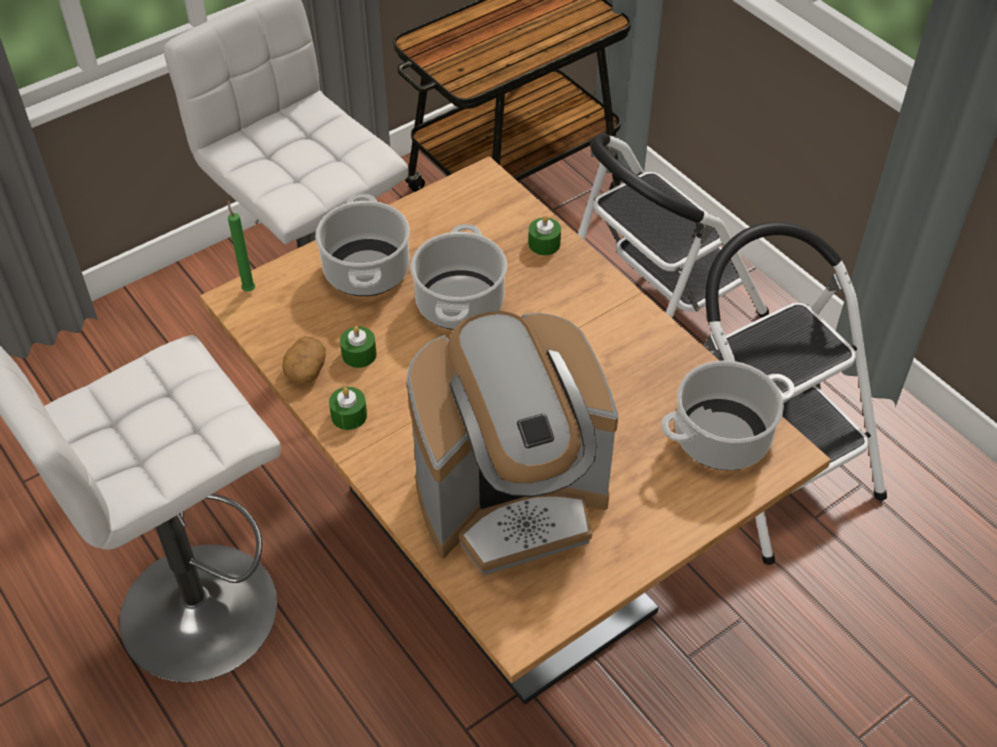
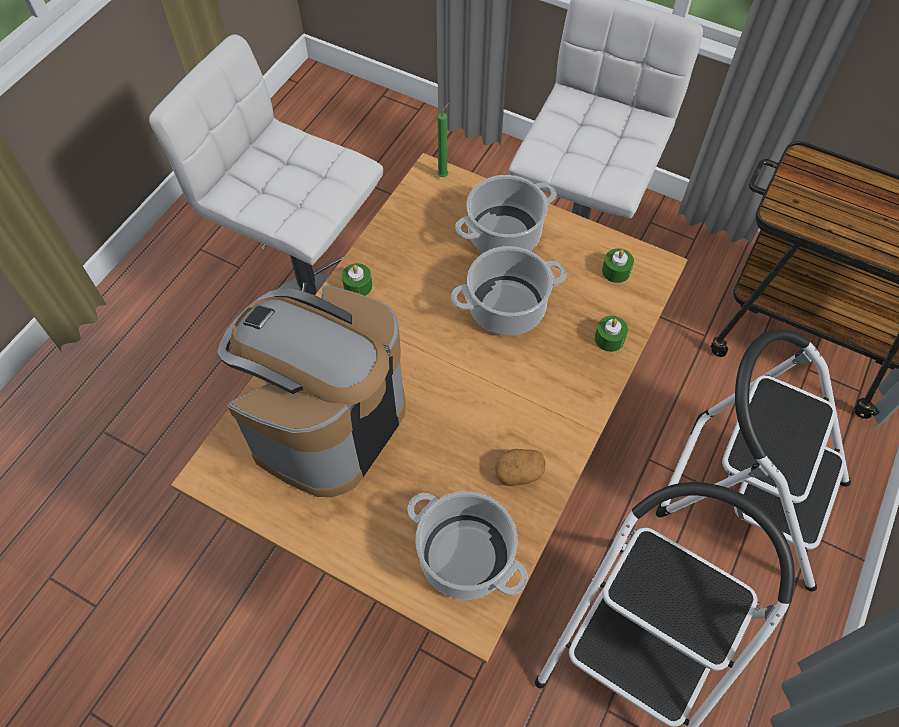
camera: 65 degrees right, 10 degrees up
potato [282,336,326,384] -> potato moved to [495,449,545,486]
green candle [340,326,377,368] -> green candle moved to [602,249,634,283]
coffee machine [407,311,619,575] -> coffee machine turned 75 degrees clockwise [217,285,406,497]

